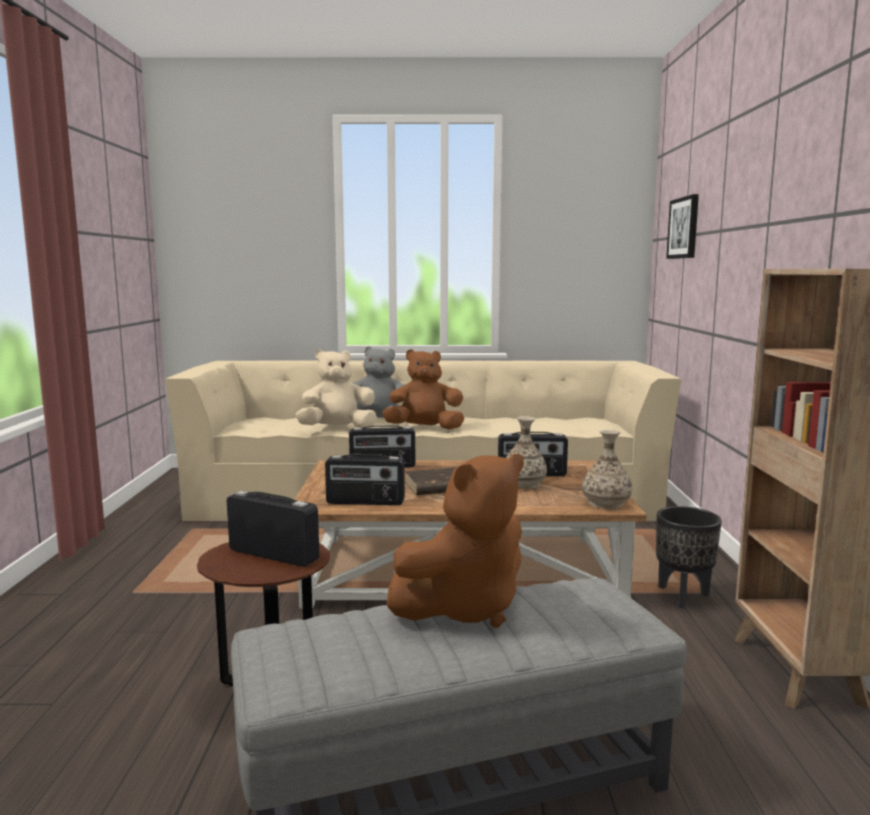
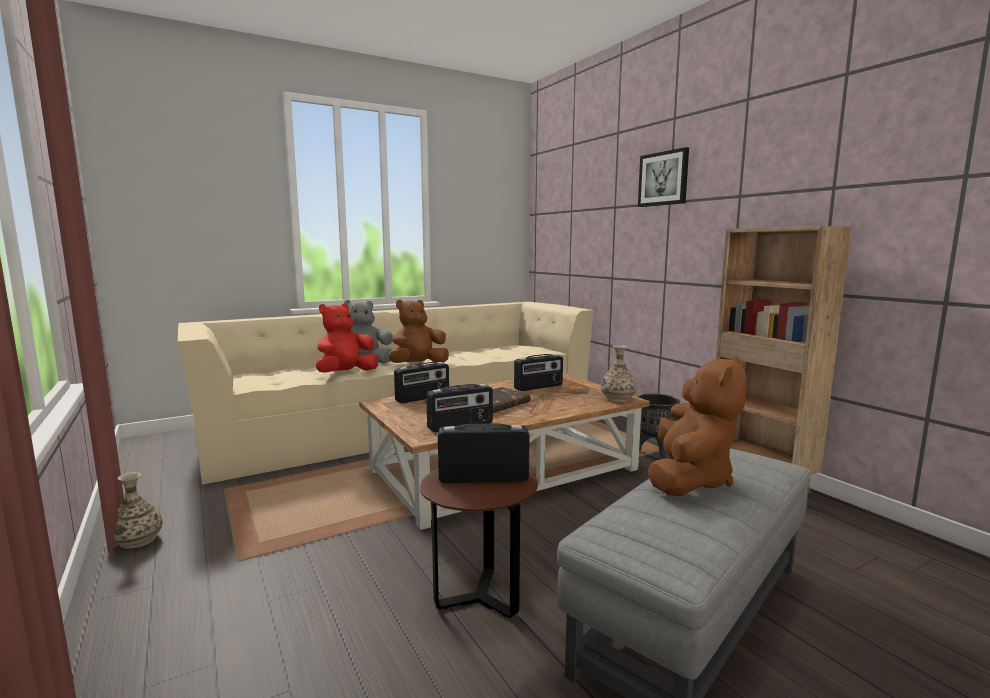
camera: 30 degrees left, 0 degrees up
beige plush toy [296,350,377,428] -> red plush toy [316,304,378,373]
vase [506,416,547,489] -> vase moved to [114,472,163,549]
picture [666,194,699,259] -> picture moved to [638,147,689,207]

